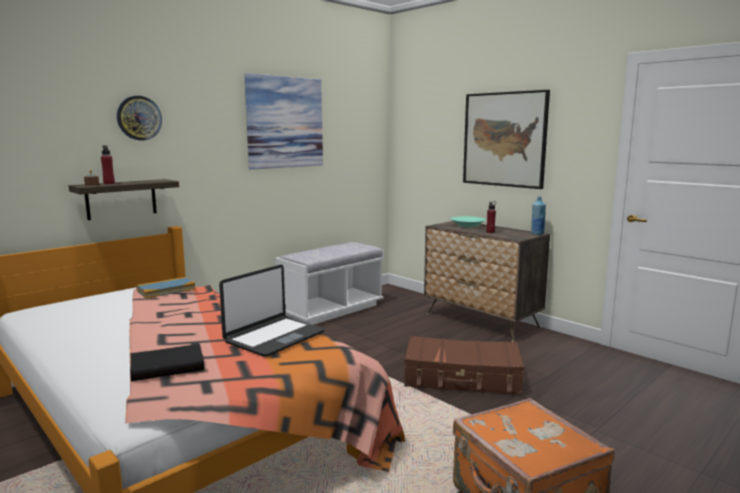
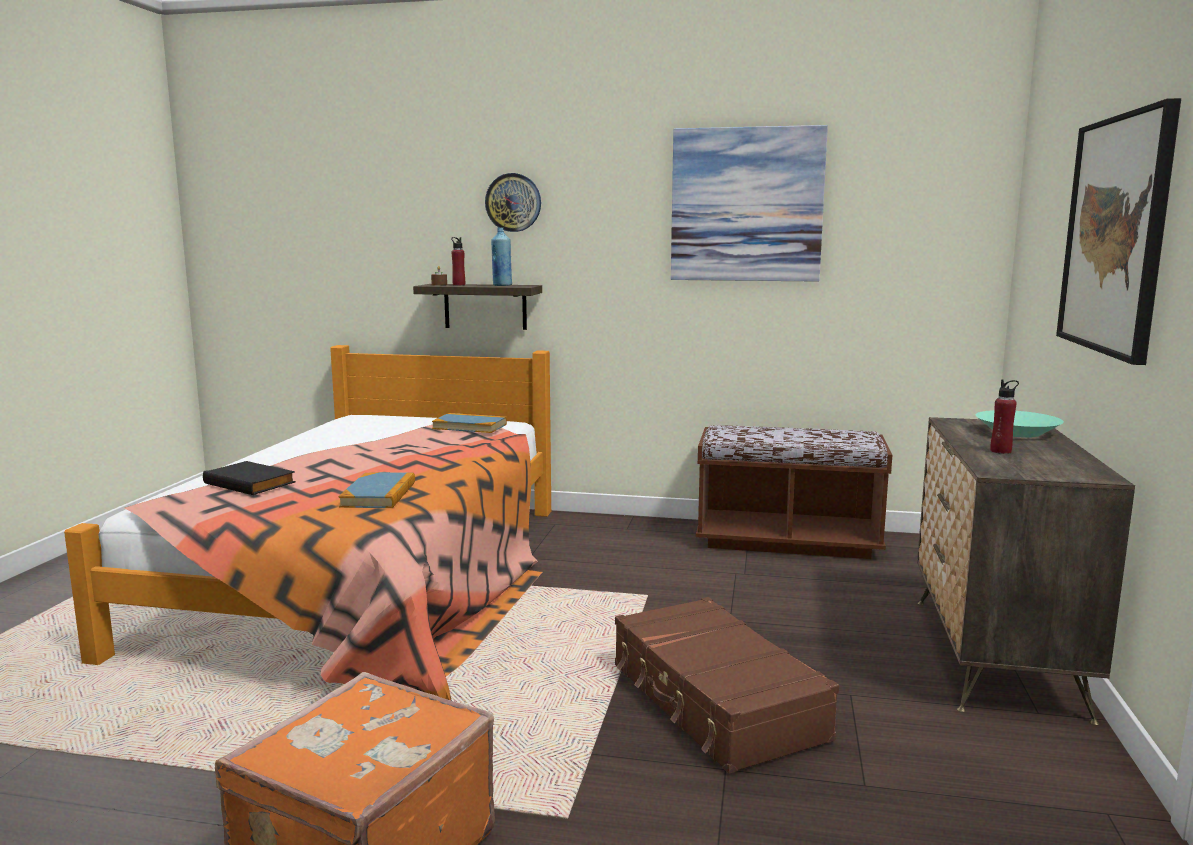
camera: 55 degrees right, 0 degrees up
laptop [219,265,325,357] -> book [339,472,415,508]
white bench [275,242,384,325] -> brown bench [696,426,892,559]
blue bottle [531,196,546,235] -> blue bottle moved to [491,227,513,286]

